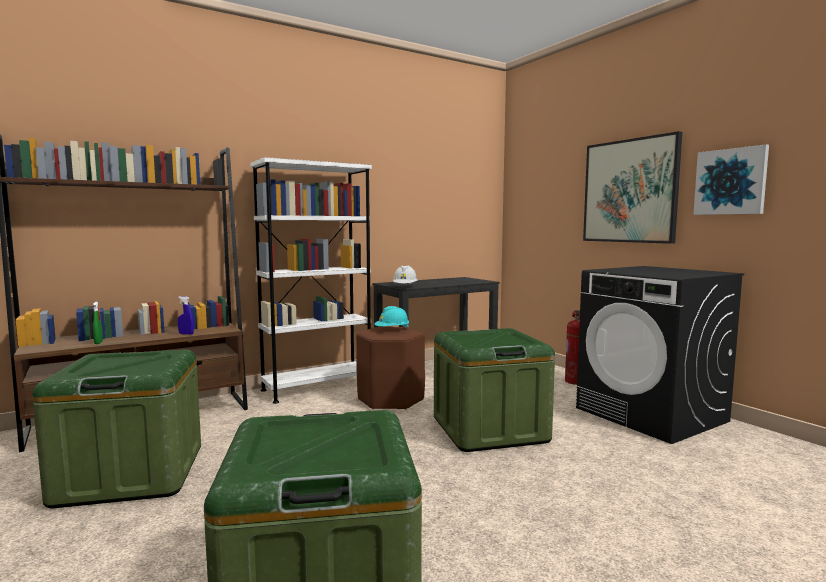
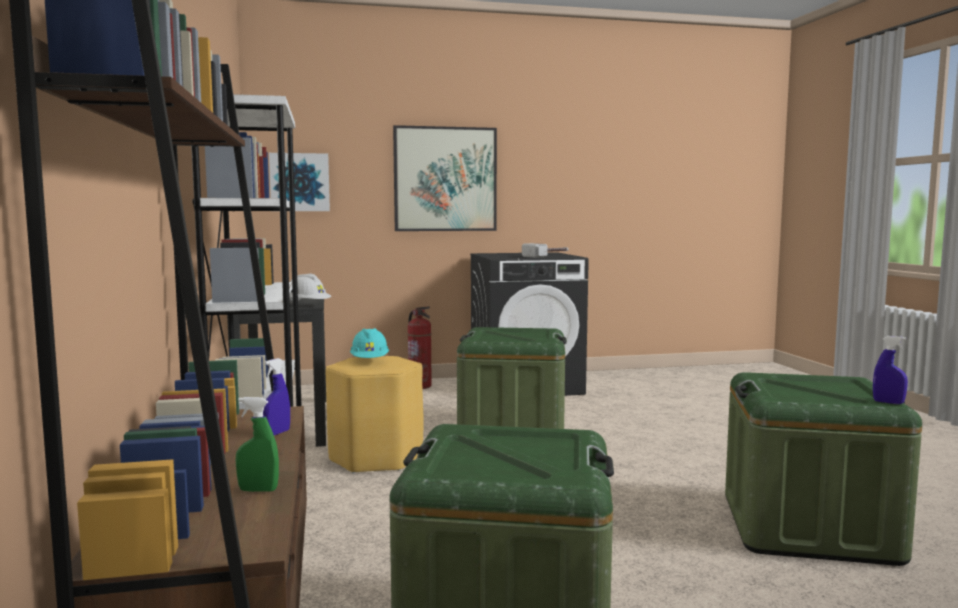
camera: 70 degrees left, 0 degrees up
brown stool [356,327,425,410] -> yellow stool [325,356,424,473]
picture [693,144,769,215] -> picture moved to [269,153,330,211]
none -> hammer [522,243,569,258]
none -> blue spray bottle [873,336,908,404]

